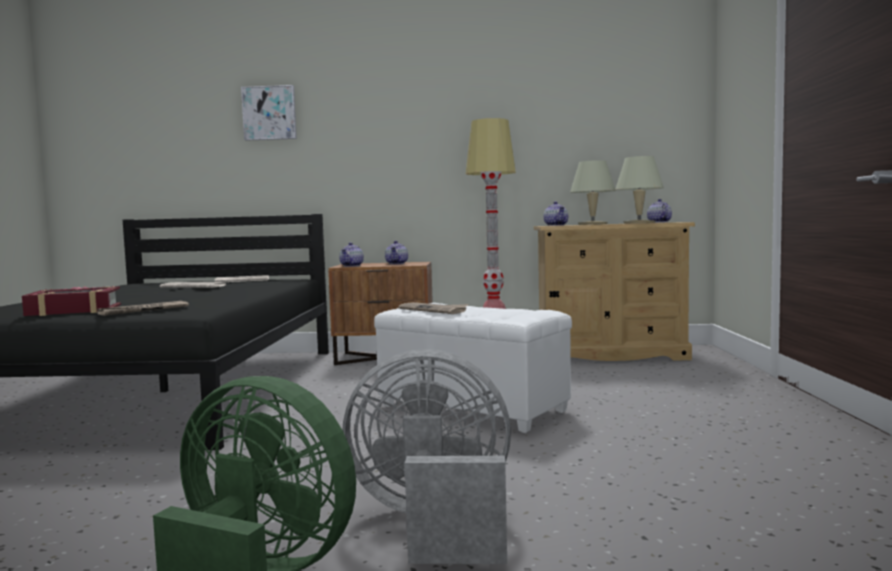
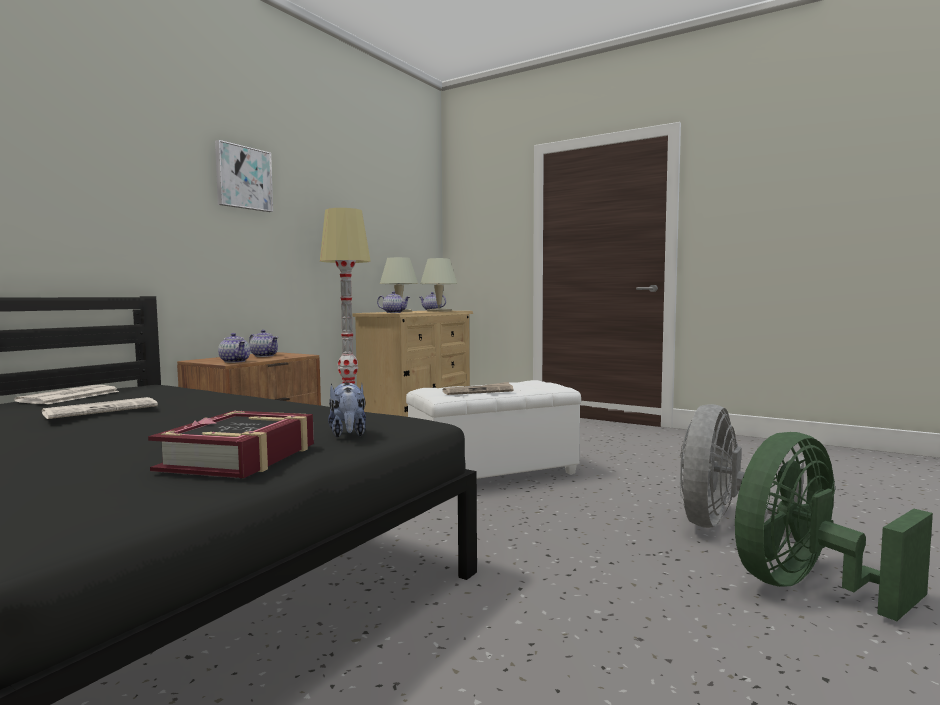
camera: 60 degrees left, 0 degrees up
newspaper [97,301,189,316] -> plush toy [328,382,366,438]
picture [241,85,297,141] -> picture moved to [215,140,273,212]

